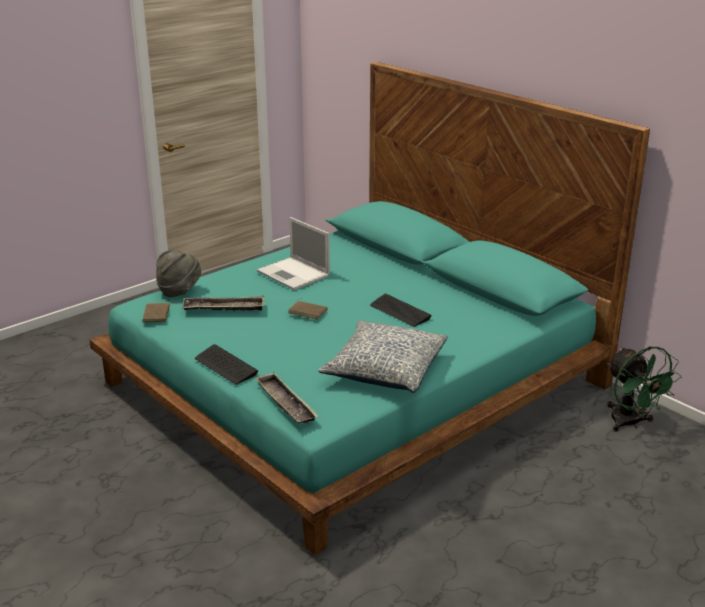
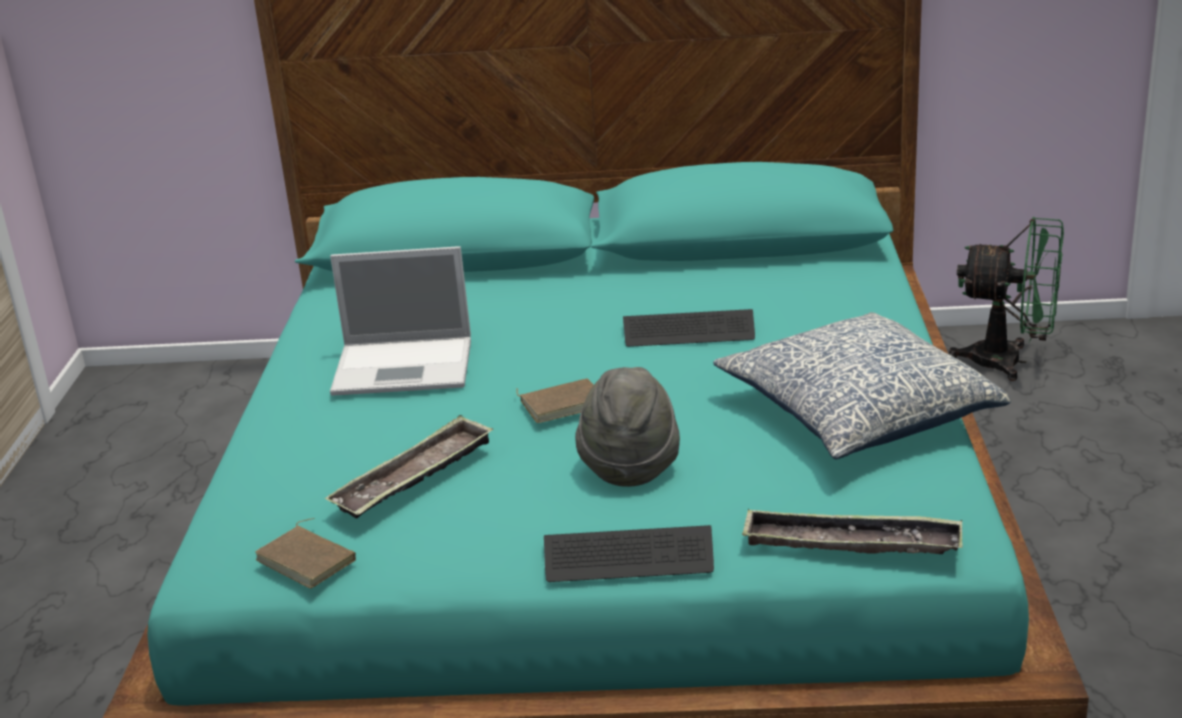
camera: 45 degrees left, 0 degrees up
grey hat [156,250,201,297] -> grey hat moved to [575,367,680,487]

